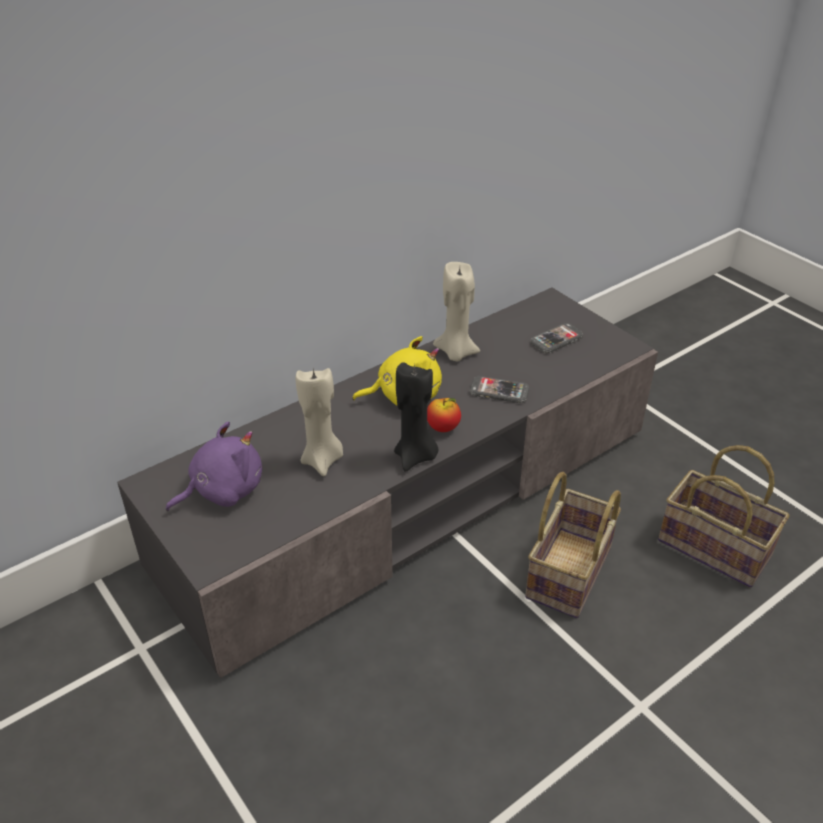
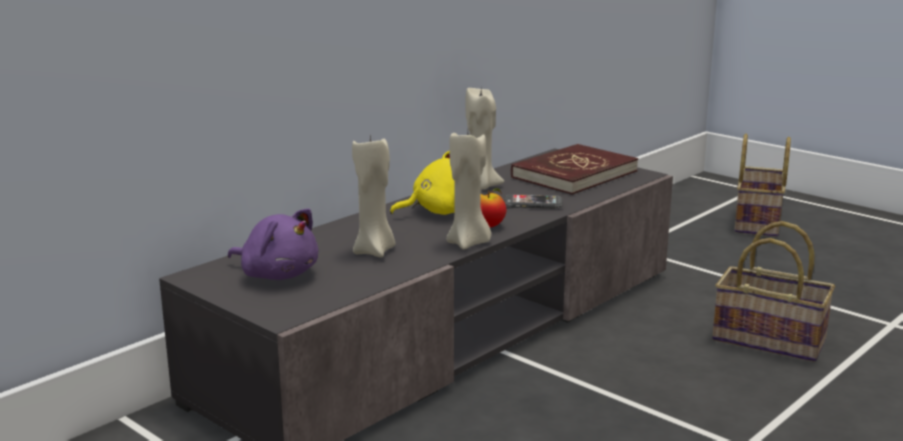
camera: 10 degrees left, 20 degrees down
purple plush toy [166,421,262,511] -> purple plush toy turned 75 degrees clockwise [228,208,319,280]
black candle [394,362,438,472] -> beige candle [446,130,491,250]
basket [525,472,621,618] -> basket moved to [734,134,791,237]
phone [530,323,583,353] -> red book [511,144,638,195]

